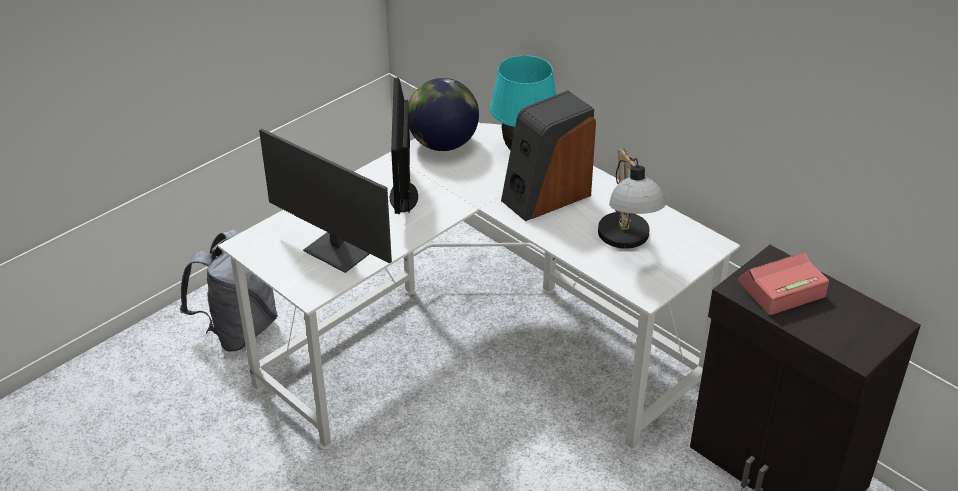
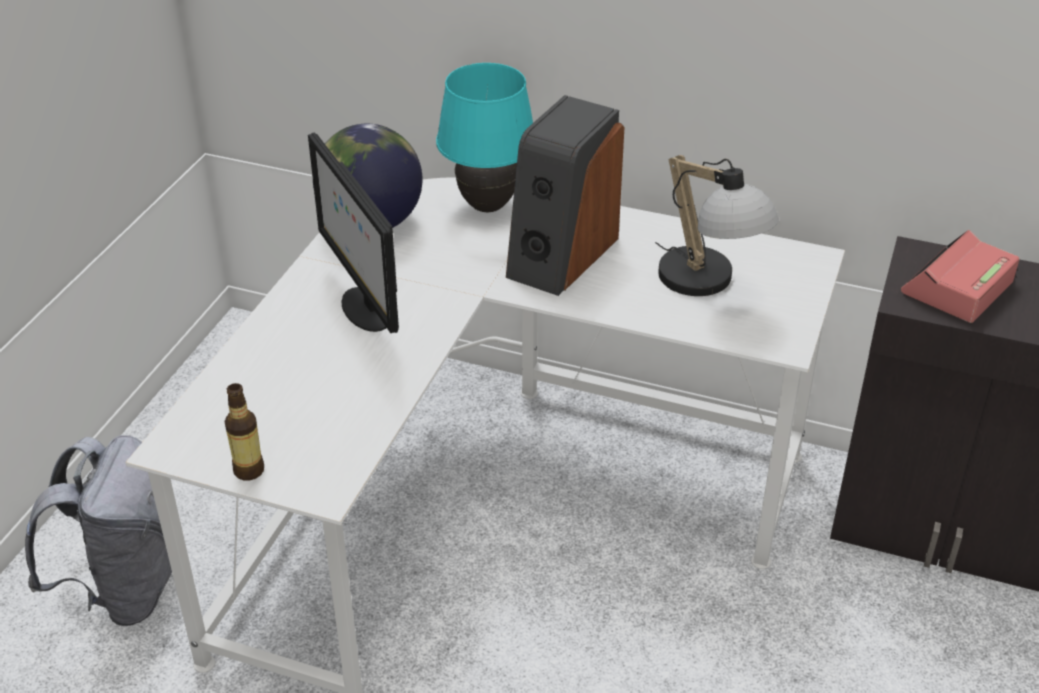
camera: 25 degrees left, 0 degrees up
monitor [259,129,392,273] -> none
none -> bottle [224,383,264,480]

